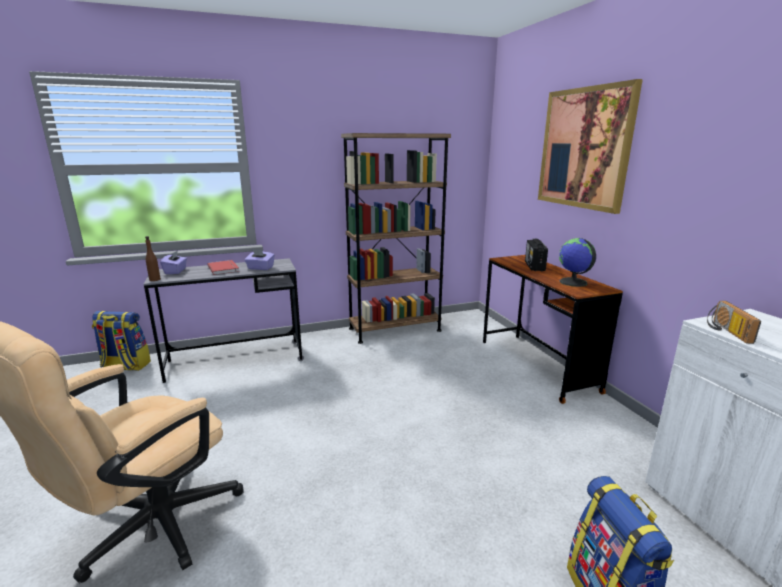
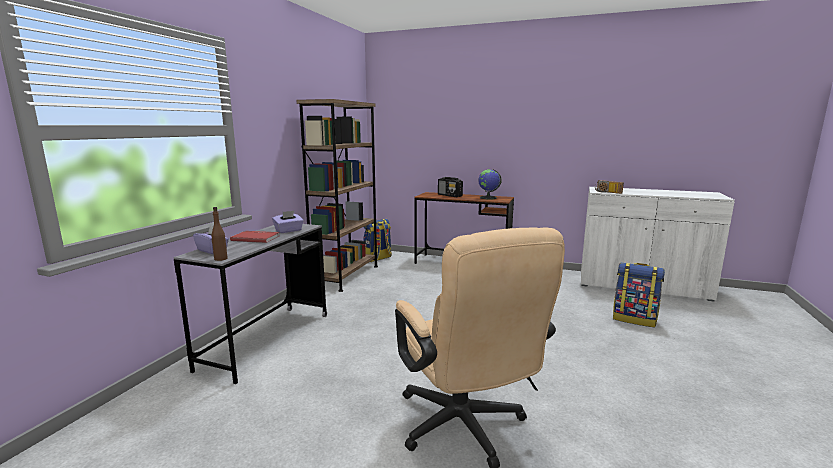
camera: 50 degrees left, 5 degrees down
backpack [92,311,151,371] -> backpack moved to [363,219,392,262]
picture [538,79,643,214] -> none

